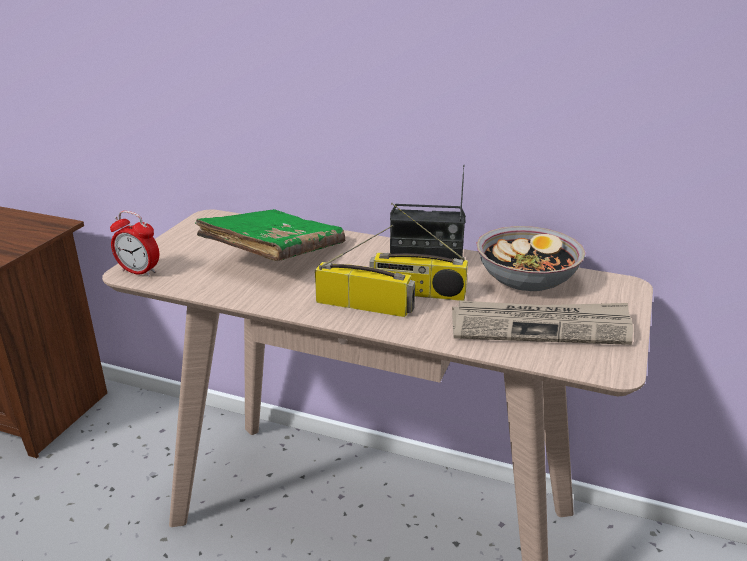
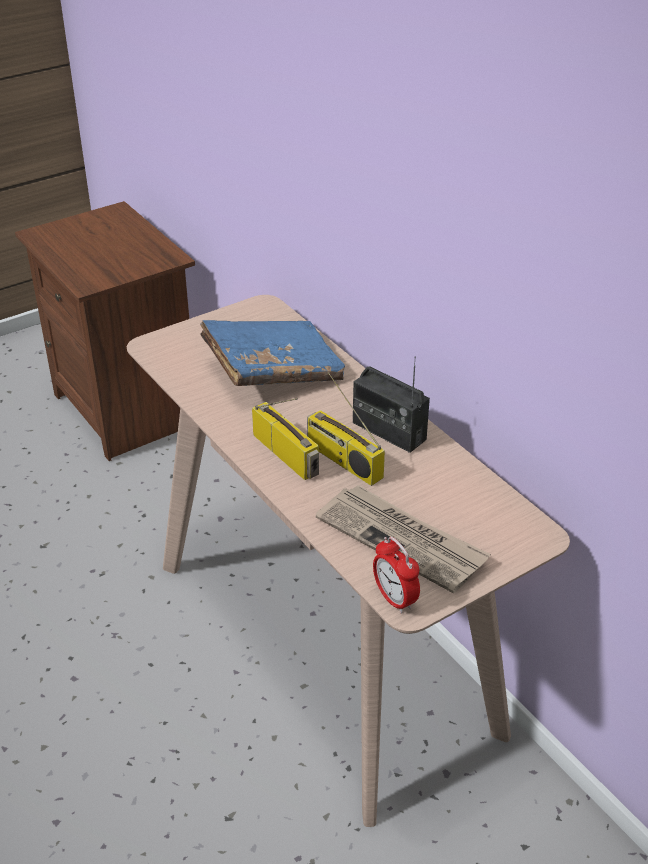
camera: 35 degrees right, 10 degrees up
alarm clock [110,211,159,277] -> alarm clock moved to [373,537,420,613]
green book [195,209,346,261] -> blue book [200,320,345,386]
bowl [477,226,586,291] -> none

